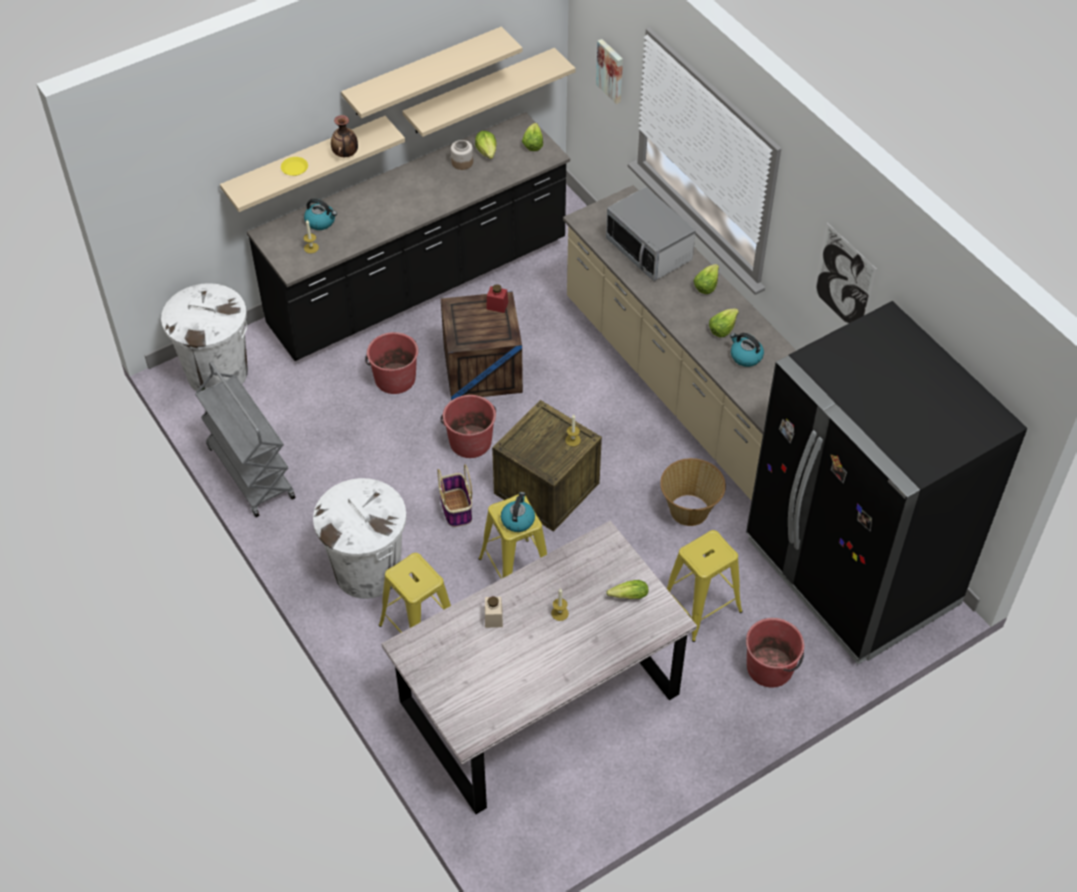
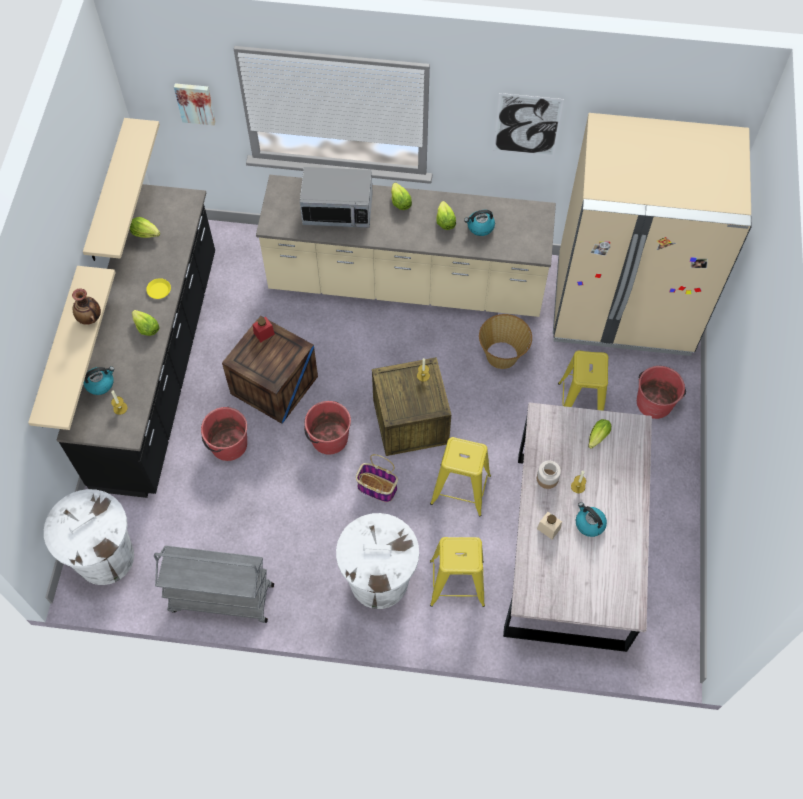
camera: 50 degrees left, 10 degrees up
yellow plate [281,157,308,176] -> yellow plate moved to [146,278,171,299]
beige shelf [341,27,523,118] -> none
jar [451,140,473,170] -> jar moved to [537,461,561,489]
kettle [501,492,535,532] -> kettle moved to [576,502,607,537]
lettuce [522,123,543,151] -> lettuce moved to [132,310,160,336]
black fridge [746,301,1027,664] -> beige fridge [553,113,752,356]

